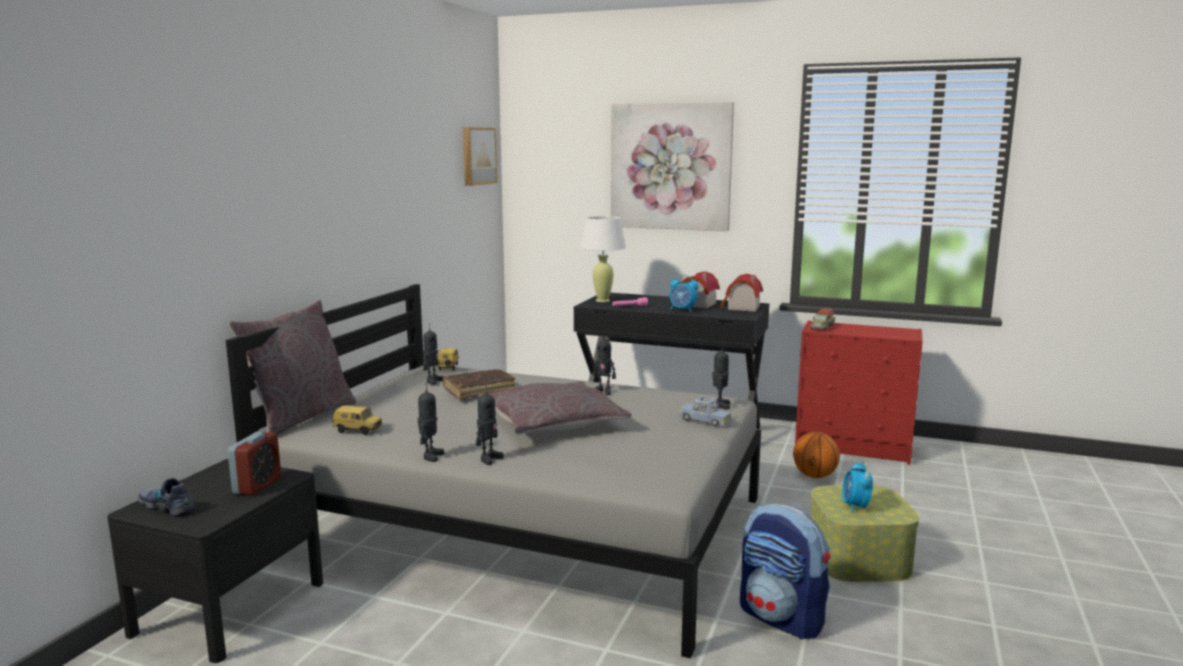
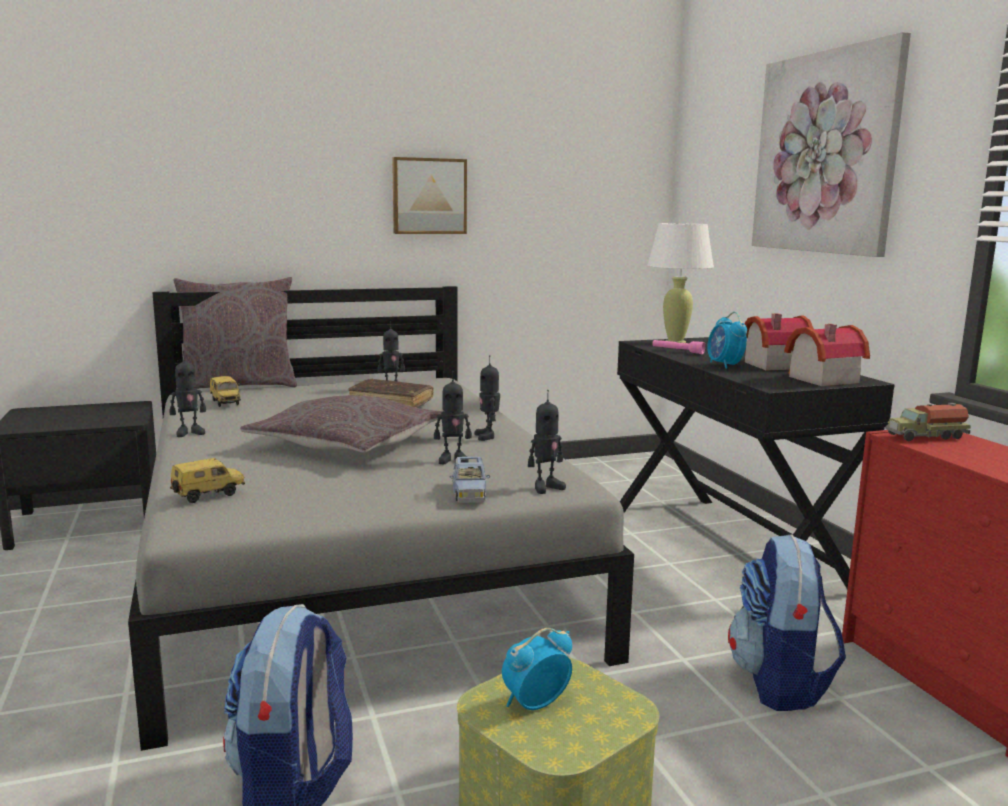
camera: 50 degrees right, 0 degrees up
shoe [138,478,195,517] -> none
alarm clock [228,432,281,496] -> none
toy car [437,348,459,370] -> toy car moved to [170,458,245,503]
picture [463,127,497,186] -> picture moved to [392,157,467,234]
toy robot [476,385,504,465] -> toy robot moved to [434,371,472,464]
basketball [793,432,840,478] -> backpack [728,534,846,711]

